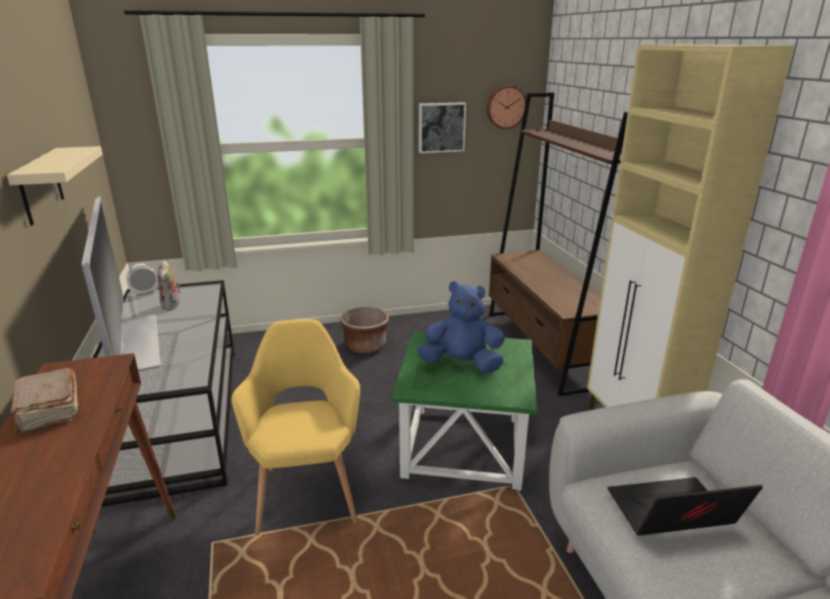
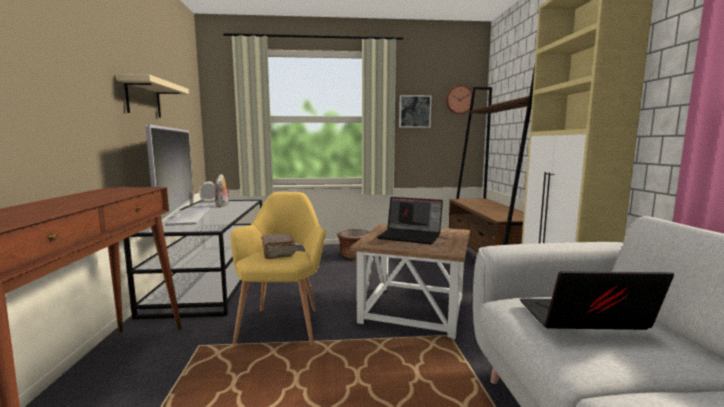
camera: 10 degrees right, 15 degrees down
brown book [10,368,78,433] -> brown book moved to [261,233,296,259]
green side table [391,332,537,491] -> brown side table [350,224,470,339]
blue plush toy [417,281,505,373] -> laptop [377,197,443,244]

